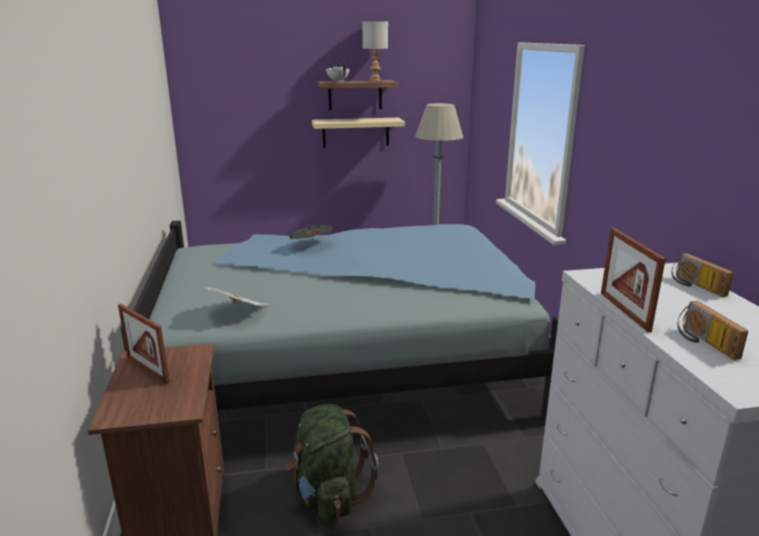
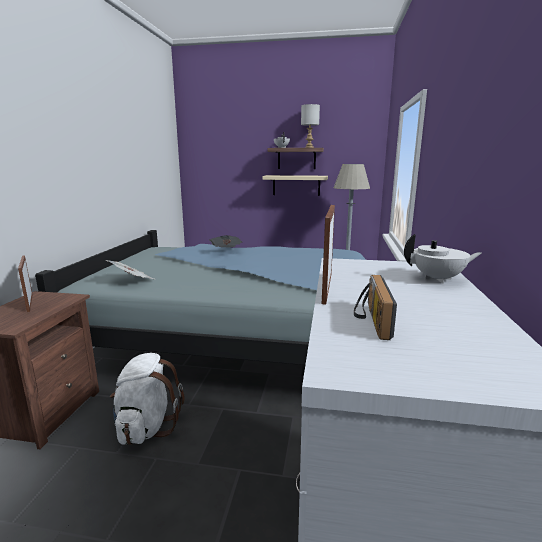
camera: 20 degrees right, 5 degrees down
green backpack [285,404,379,522] -> white backpack [110,353,185,445]
radio [671,253,733,297] -> white teapot [404,234,482,284]

